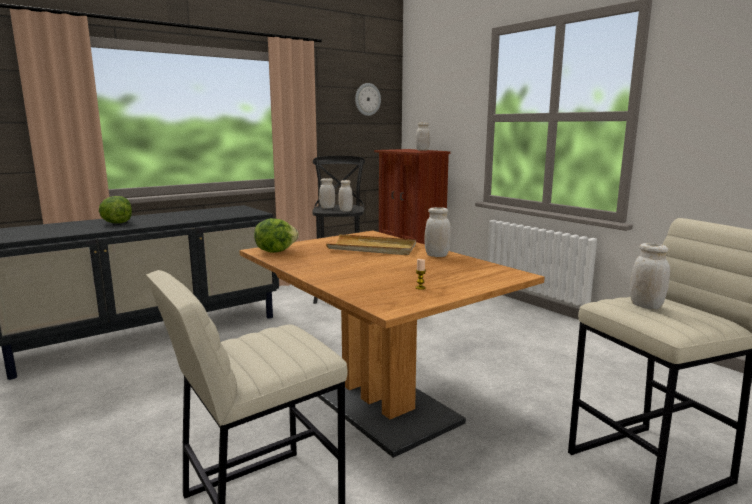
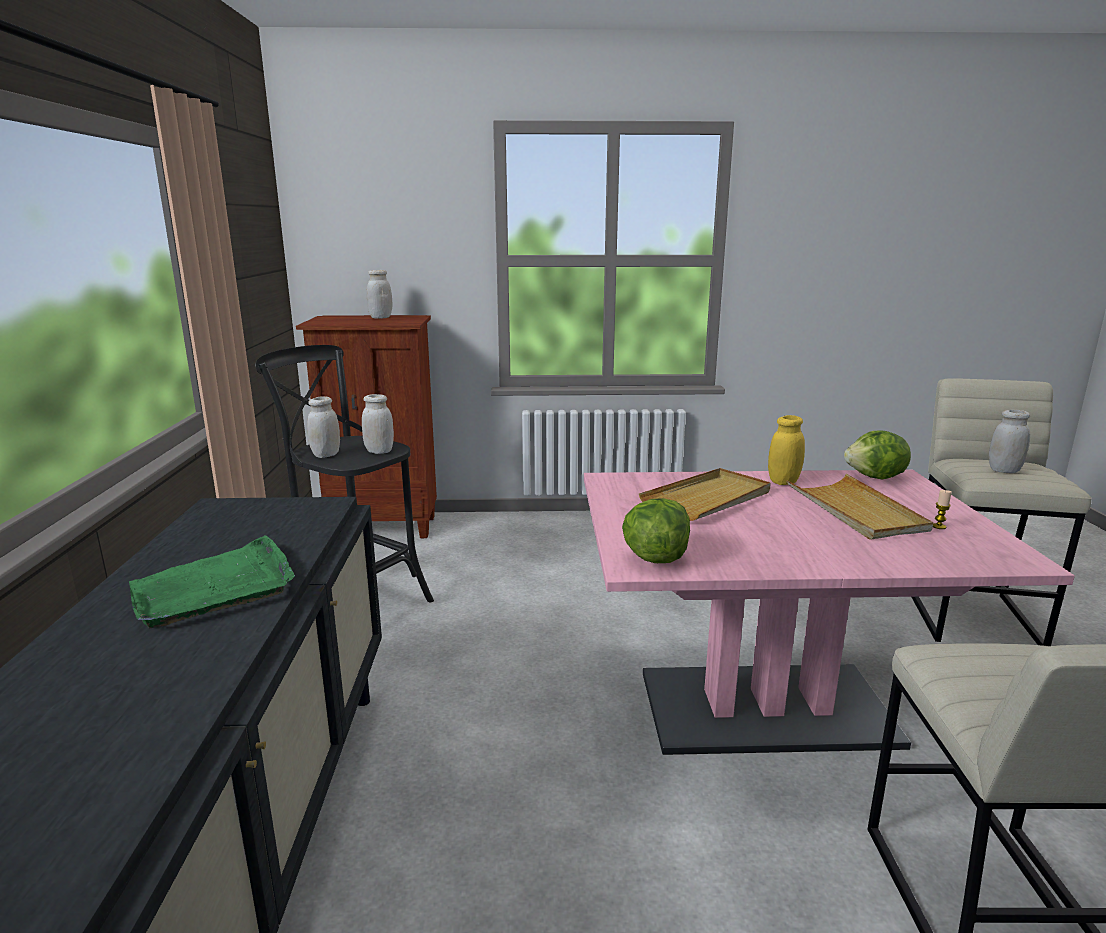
camera: 55 degrees left, 5 degrees up
lettuce [99,196,132,223] -> lettuce moved to [844,430,911,479]
brown dining table [239,231,545,458] -> pink dining table [584,470,1075,755]
wall clock [355,83,381,116] -> none
white jar [425,207,451,257] -> yellow jar [768,415,805,485]
none -> green tray [129,535,295,628]
none -> beige tray [786,474,933,540]

